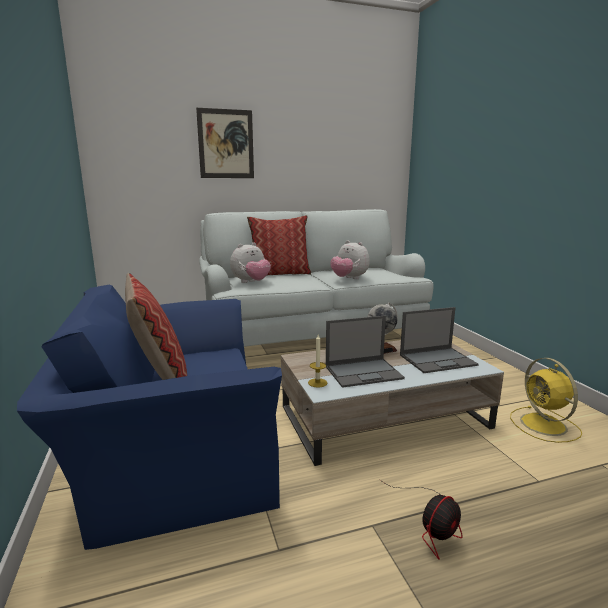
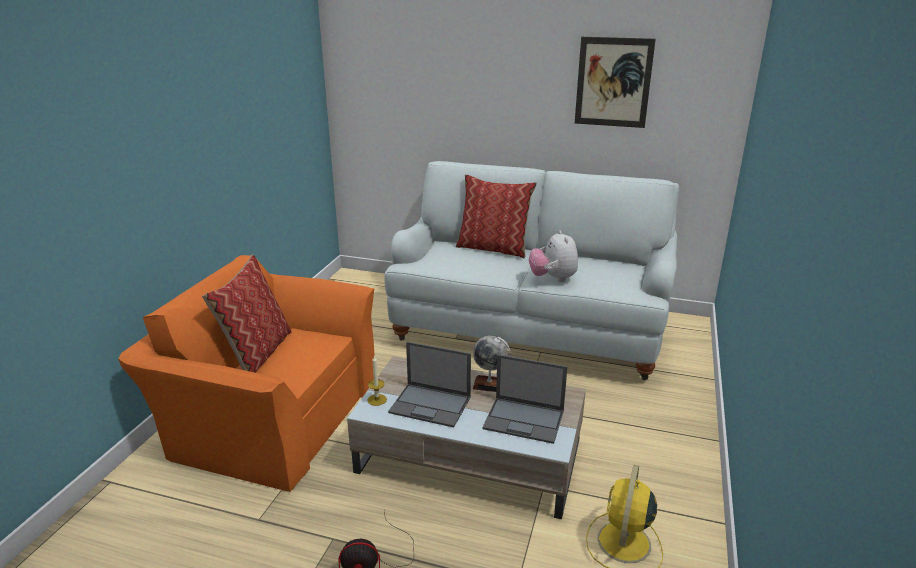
camera: 35 degrees right, 10 degrees up
blue armchair [17,285,282,550] -> orange armchair [118,255,375,492]
picture [196,108,254,178] -> picture moved to [575,37,656,128]
plush toy [230,242,271,283] -> none

